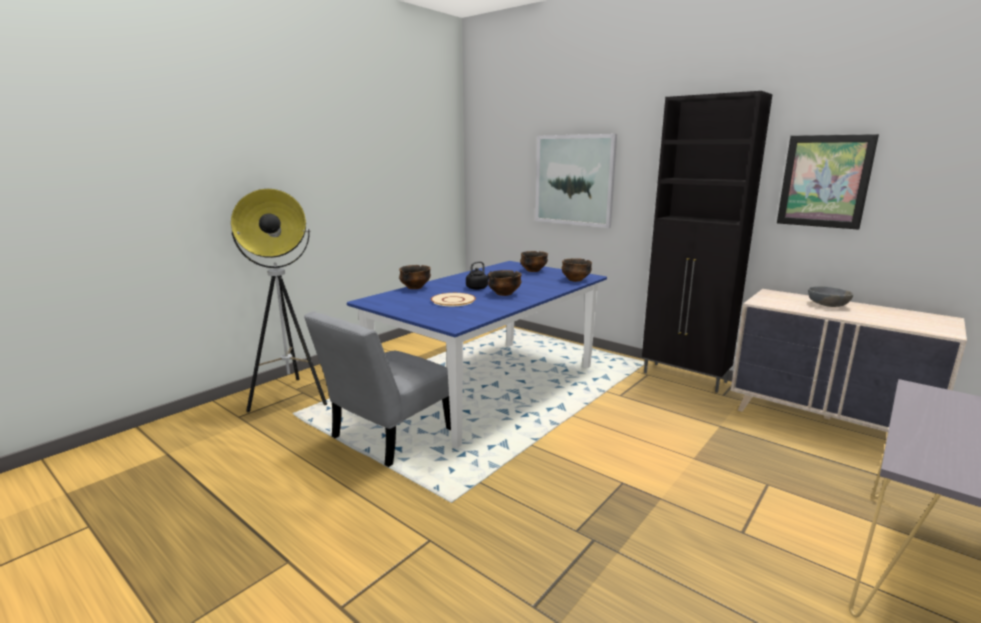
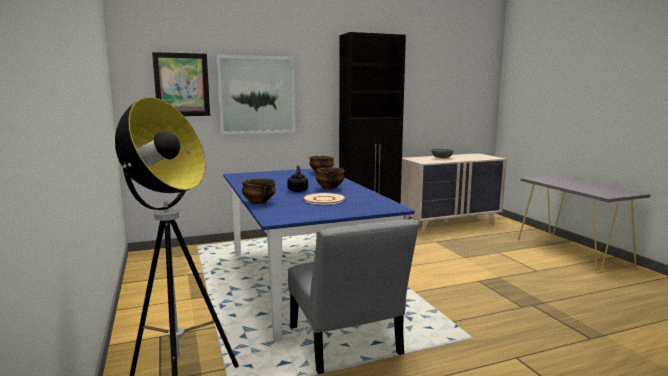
camera: 60 degrees left, 5 degrees down
bowl [520,251,548,272] -> none
picture [777,134,879,230] -> picture moved to [152,52,210,116]

